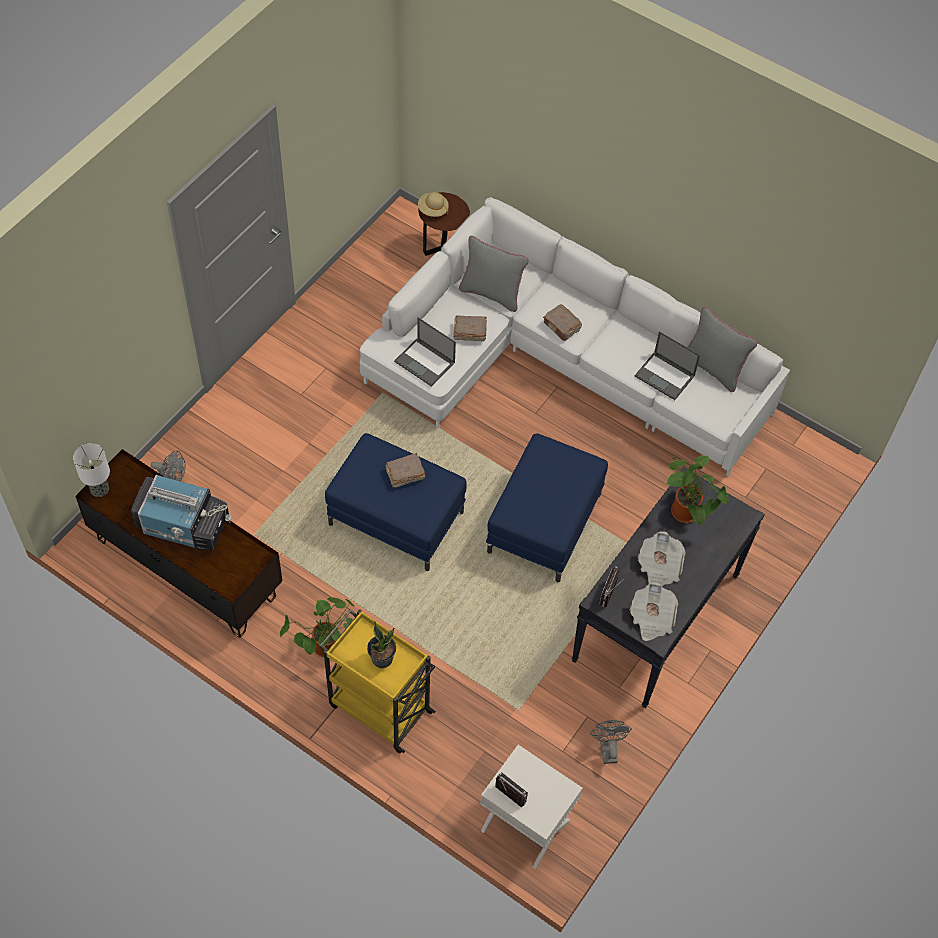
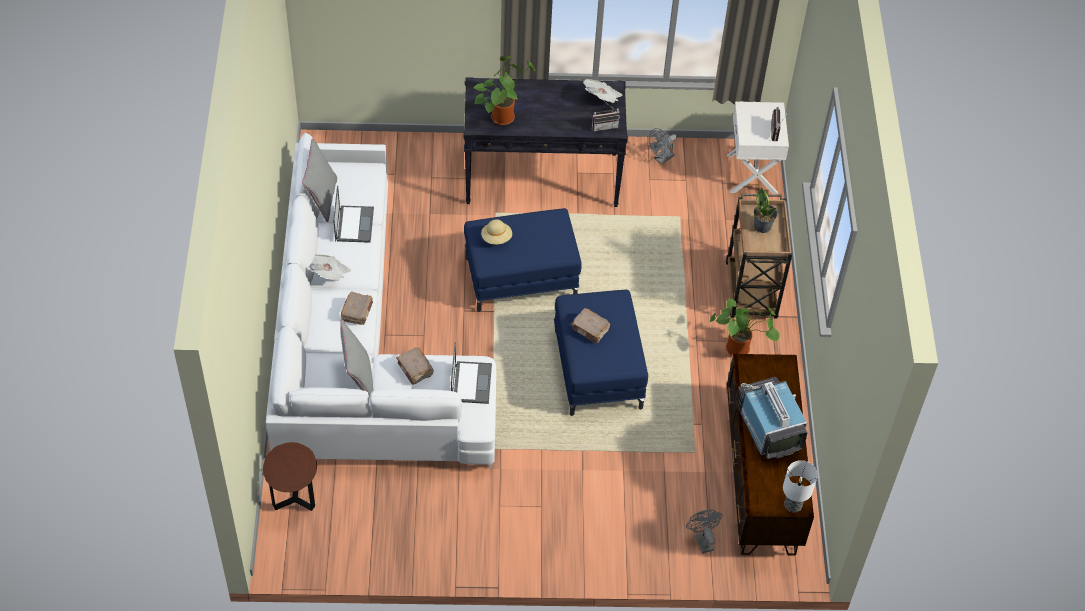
camera: 125 degrees left, 5 degrees down
yellow cart [319,609,436,753] -> brown cart [726,194,792,319]
beige hat [418,192,449,217] -> beige hat moved to [481,219,512,245]
newspaper [638,531,686,586] -> newspaper moved to [308,254,351,281]

